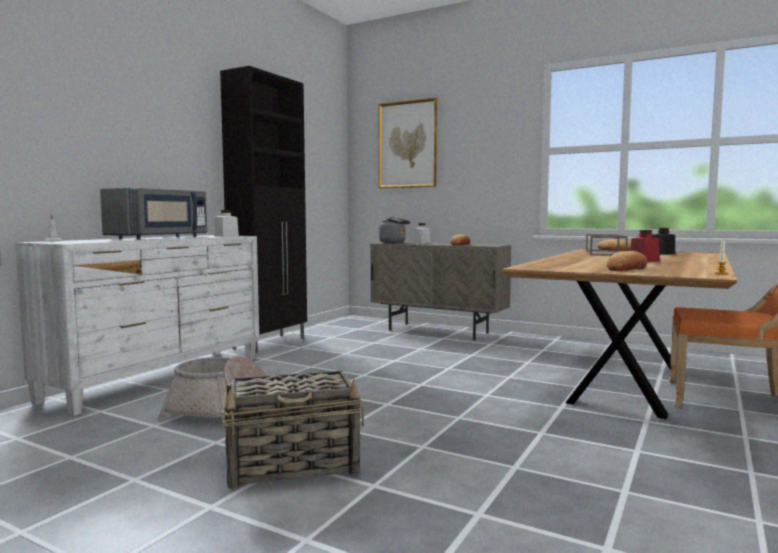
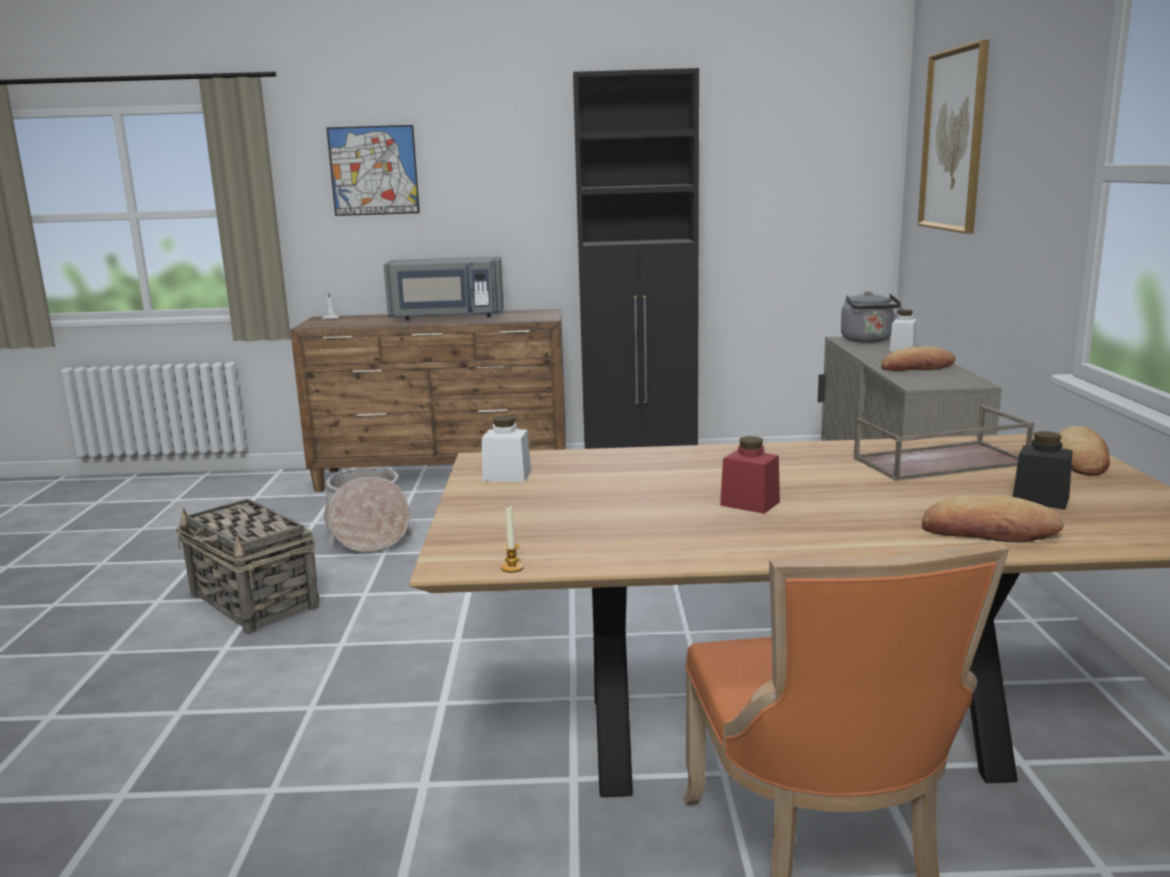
camera: 60 degrees right, 10 degrees up
white dresser [15,235,259,416] -> brown dresser [290,309,566,492]
white jar [214,210,239,237] -> white jar moved to [482,415,531,482]
bread [607,251,648,271] -> bread moved to [922,495,1064,542]
none -> picture [326,125,420,216]

